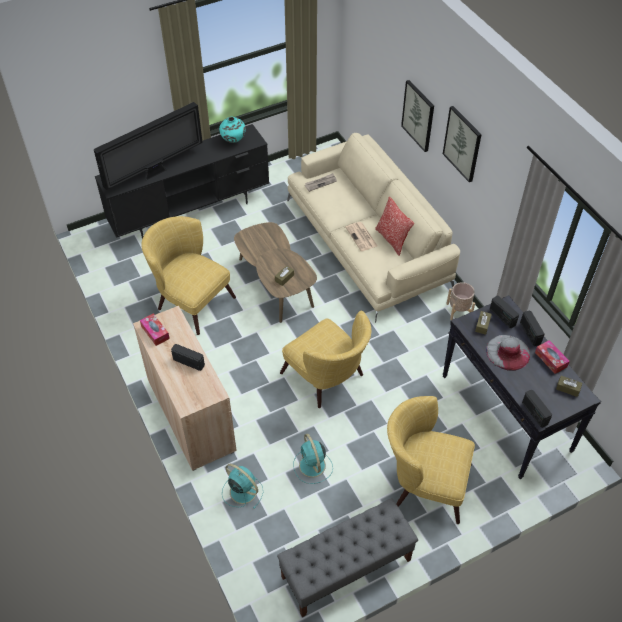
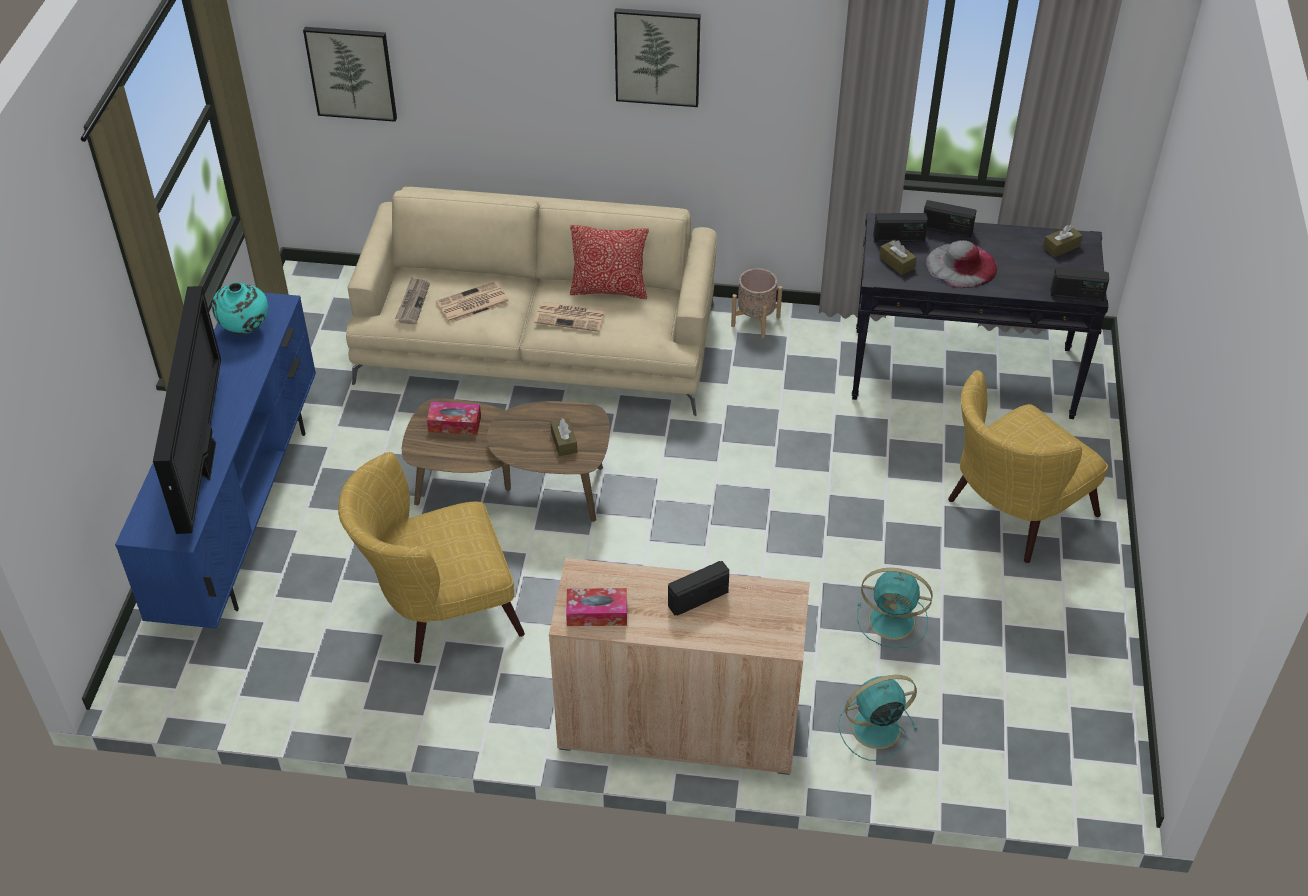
camera: 55 degrees left, 5 degrees down
black tv stand [95,124,269,239] -> blue tv stand [115,293,316,629]
grey bench [277,498,418,617] -> none
yellow armchair [280,311,371,408] -> none
picture [401,80,434,152] -> picture moved to [303,27,397,122]
tissue box [535,340,570,374] -> tissue box moved to [427,402,481,435]
none -> newspaper [436,281,510,324]

